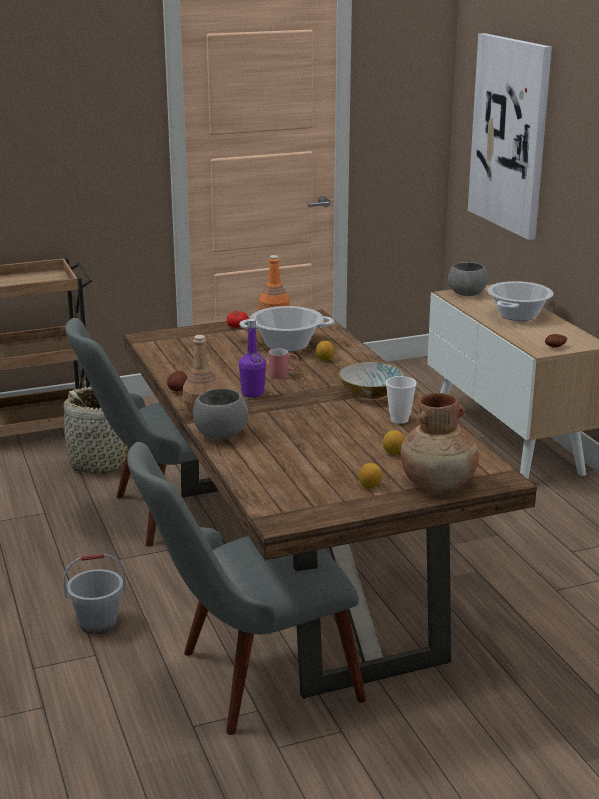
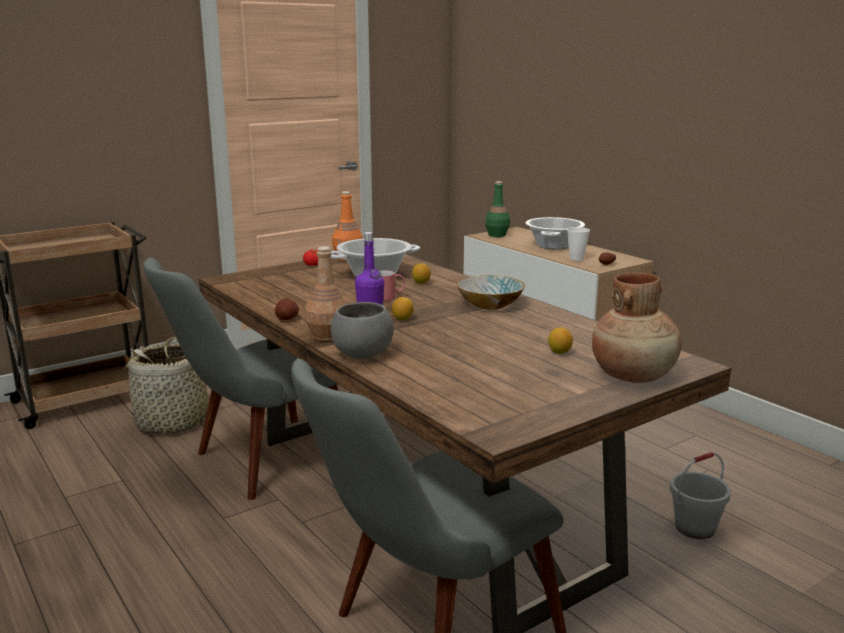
camera: 15 degrees left, 5 degrees down
grey bucket [63,553,126,634] -> grey bucket moved to [670,452,731,539]
lemon [358,463,382,488] -> lemon moved to [392,297,414,320]
cup [386,376,417,424] -> cup moved to [567,227,590,261]
grey bowl [448,262,488,296] -> green bottle [485,181,510,237]
picture [468,33,552,240] -> none

